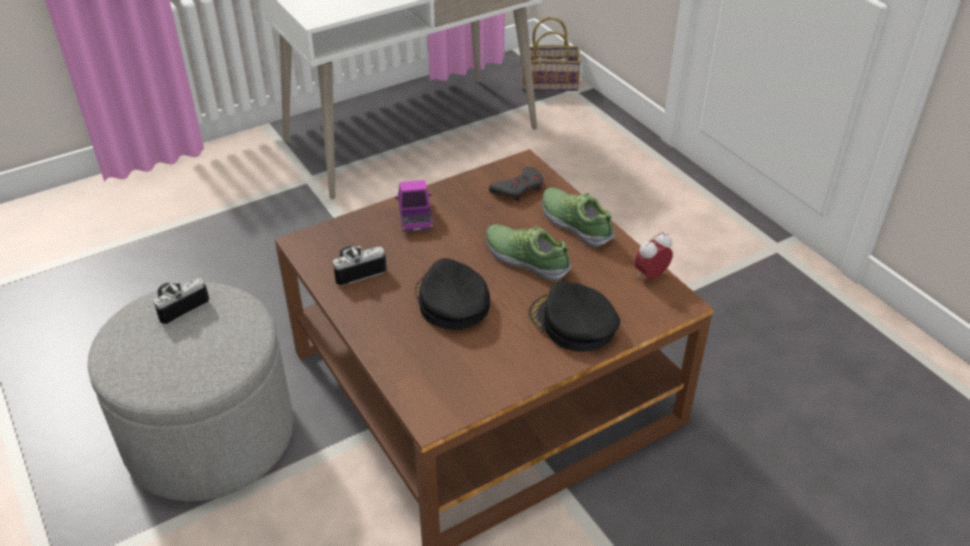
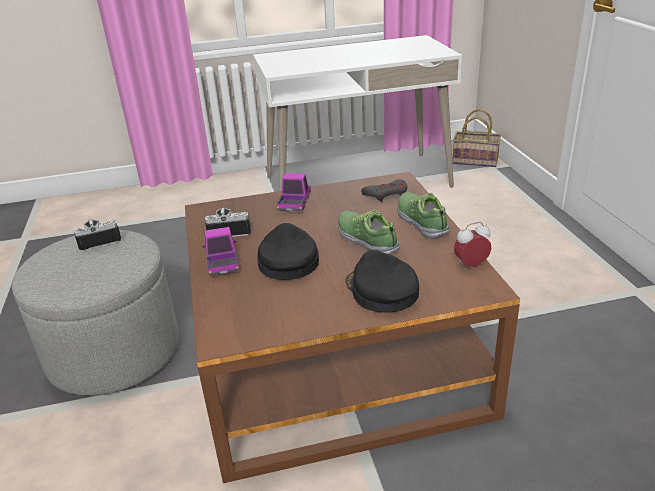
camera: 20 degrees right, 10 degrees down
none -> toy truck [202,227,239,276]

